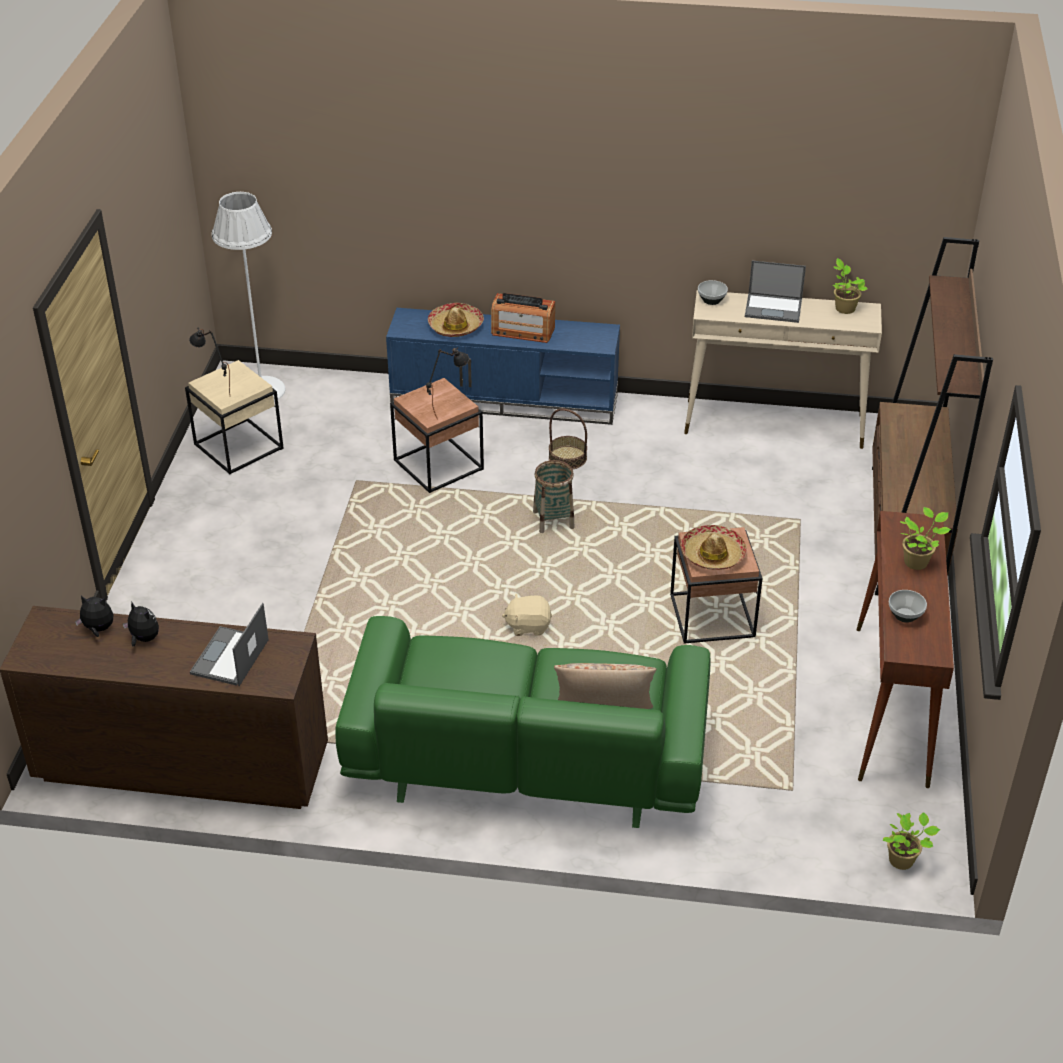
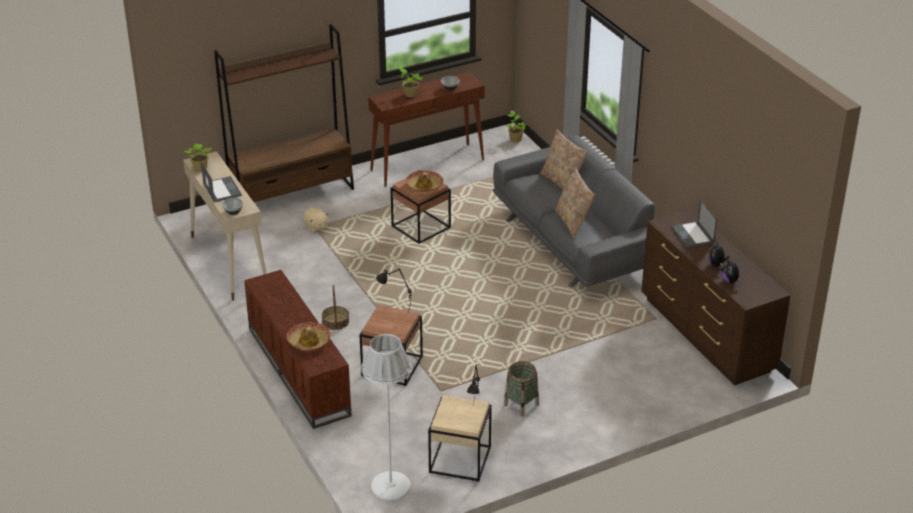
camera: 125 degrees left, 5 degrees down
laptop [190,603,269,686] -> laptop turned 90 degrees clockwise [671,199,717,248]
green sofa [335,616,710,828] -> grey sofa [493,135,655,287]
blue tv stand [386,308,620,425] -> brown tv stand [244,270,352,429]
radio [491,293,555,343] -> none
beige plush toy [502,593,552,636] -> beige plush toy moved to [303,207,329,233]
basket [533,460,574,533] -> basket moved to [504,361,539,416]
none -> beige pillow [555,167,595,238]

